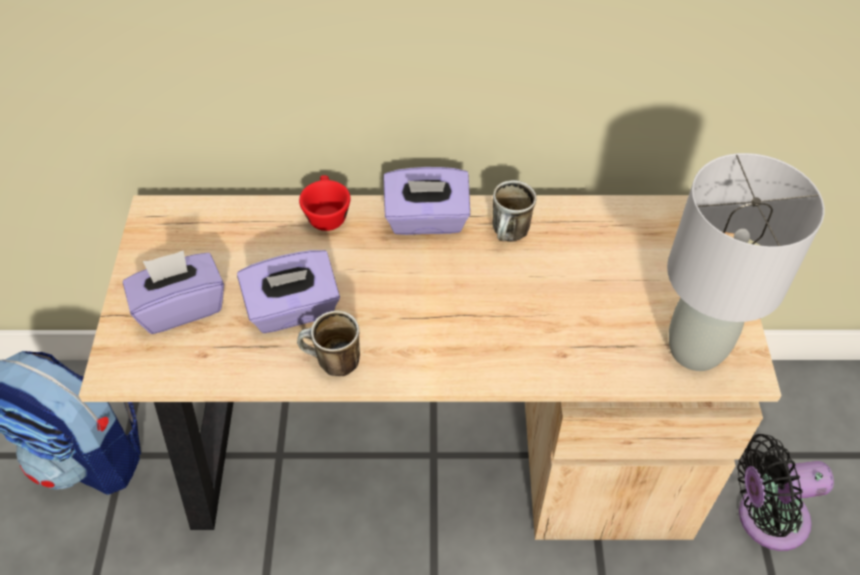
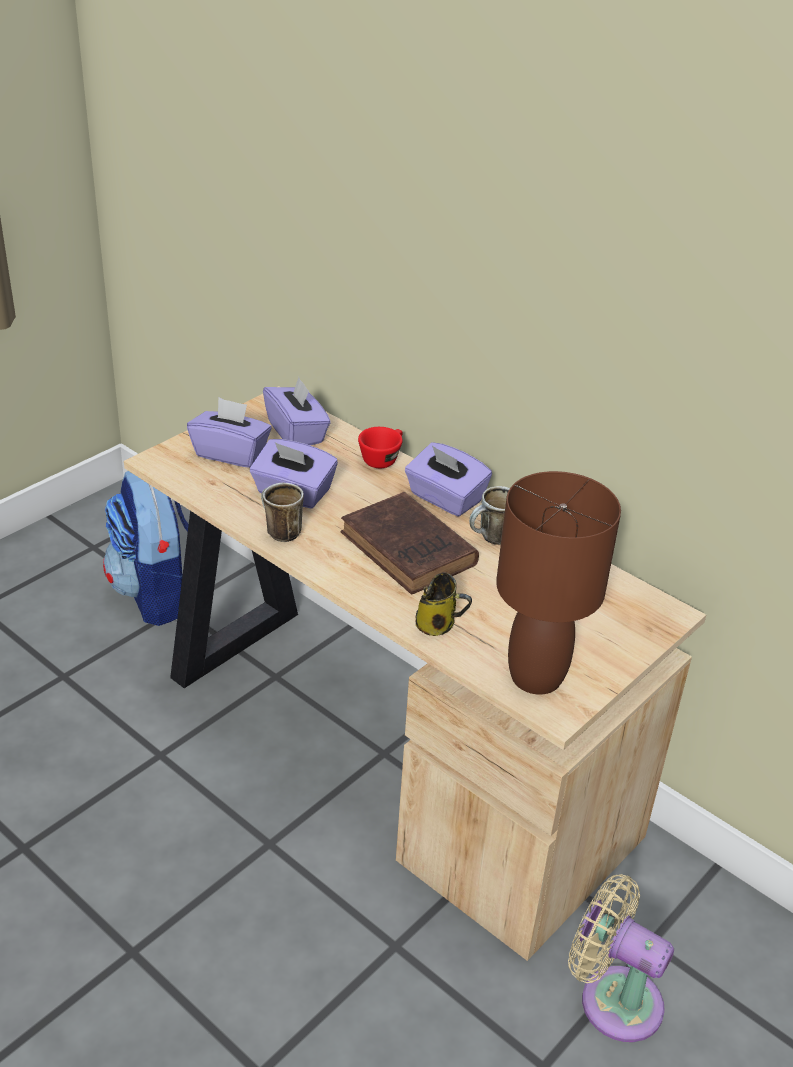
camera: 40 degrees right, 15 degrees down
grey table lamp [667,153,825,371] -> brown table lamp [496,471,621,695]
black fan [737,434,834,551] -> beige fan [568,874,674,1042]
none -> purple tissue box [263,377,331,445]
none -> brown book [341,492,479,595]
none -> mug [415,572,472,636]

